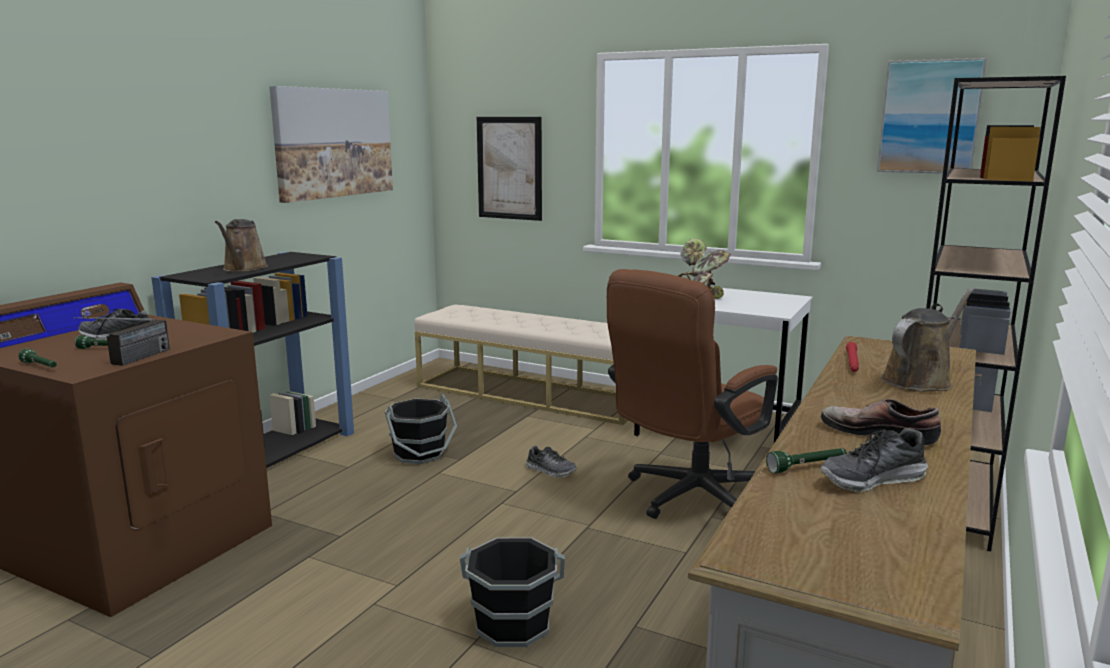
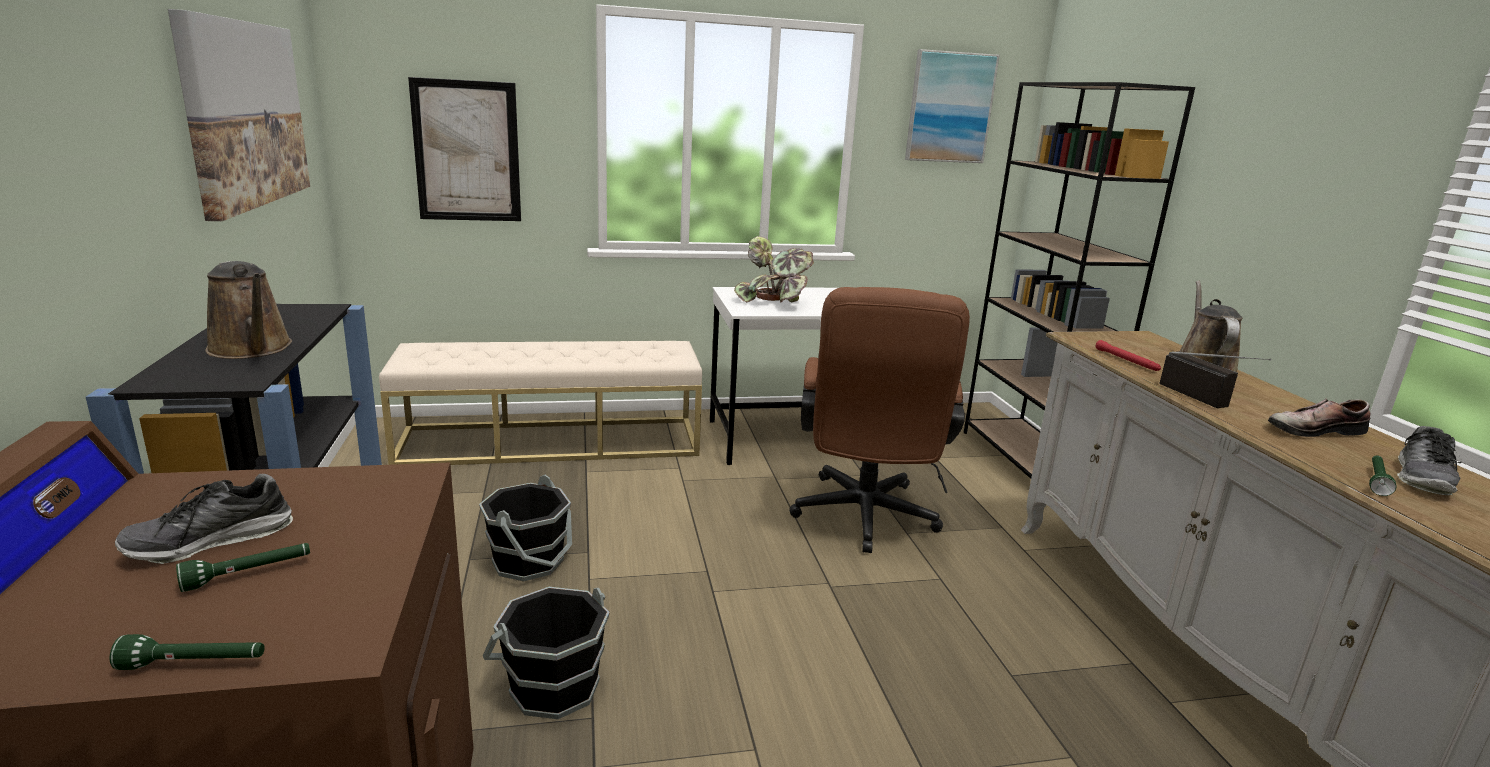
camera: 40 degrees left, 5 degrees up
radio [73,317,170,366] -> radio moved to [1159,351,1271,408]
black bucket [460,538,565,647] -> black bucket moved to [483,587,610,719]
shoe [525,446,577,478] -> none

